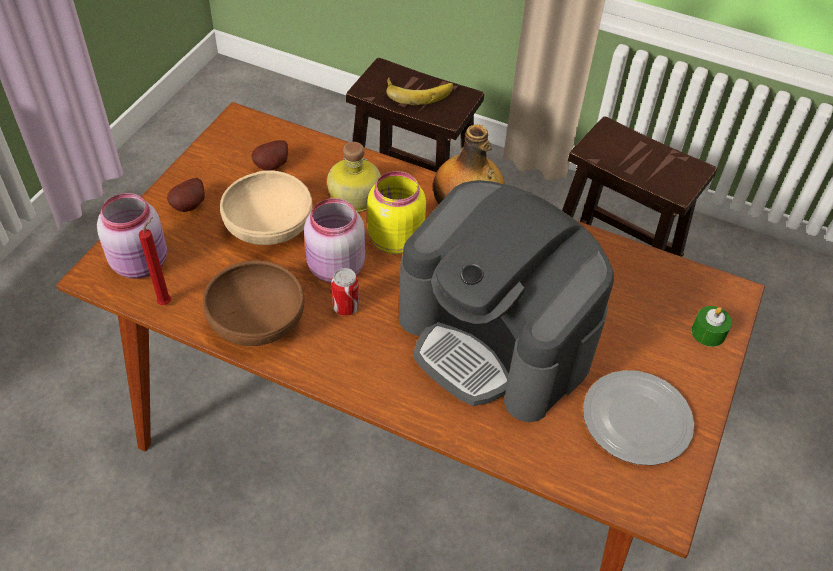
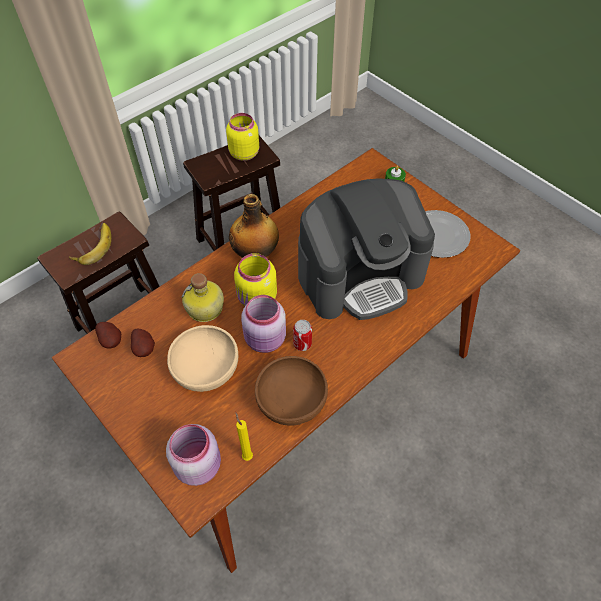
camera: 65 degrees left, 5 degrees up
red candle [139,217,171,305] -> yellow candle [235,412,253,461]
potato [167,178,205,212] -> potato moved to [95,322,121,349]
none -> yellow jar [226,113,259,161]

